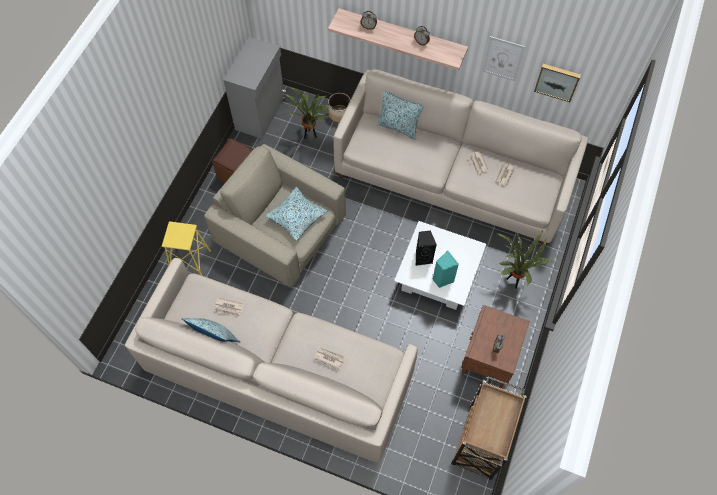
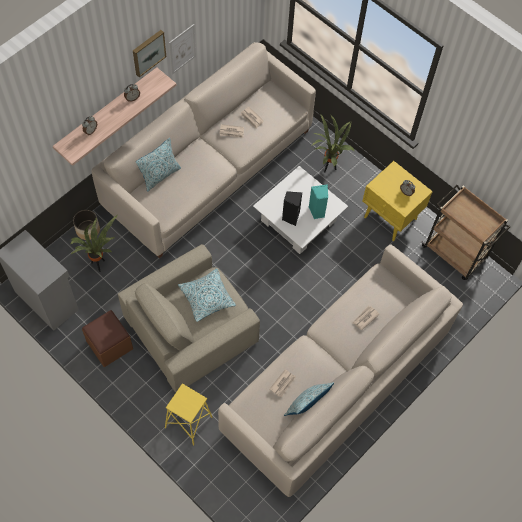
camera: 70 degrees left, 0 degrees up
brown nightstand [461,305,530,388] -> yellow nightstand [362,161,433,241]
picture [534,64,581,102] -> picture moved to [133,30,166,77]

